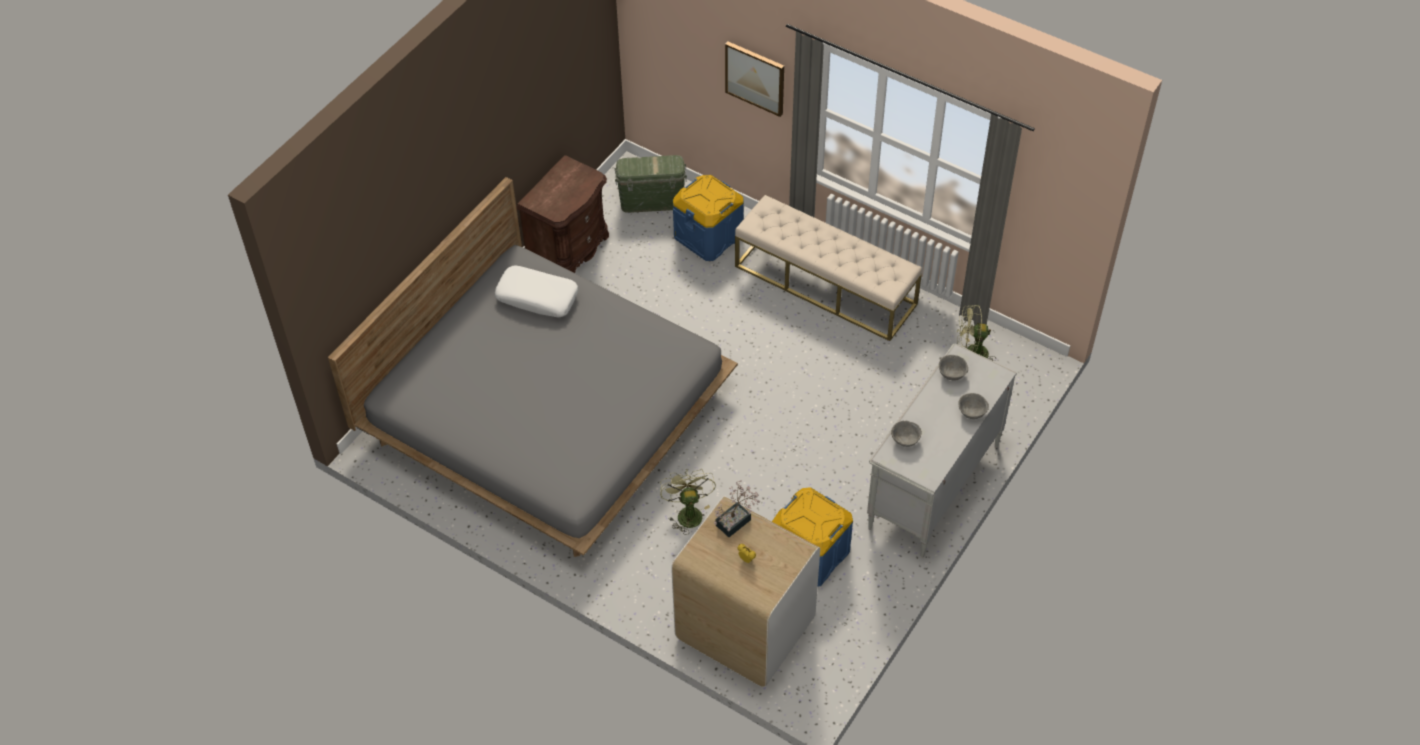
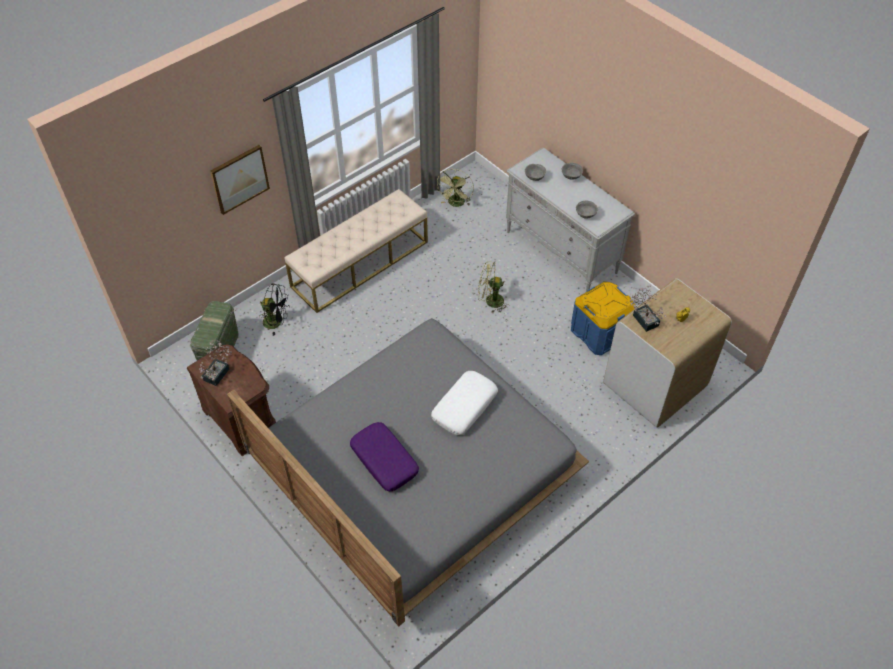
camera: 75 degrees left, 0 degrees up
white pillow [495,265,578,317] -> white pillow moved to [431,371,498,435]
green fan [660,469,716,535] -> green fan moved to [478,261,509,313]
blue storage box [673,175,744,261] -> black fan [259,283,288,336]
none -> potted plant [199,341,232,386]
none -> purple pillow [350,422,419,491]

